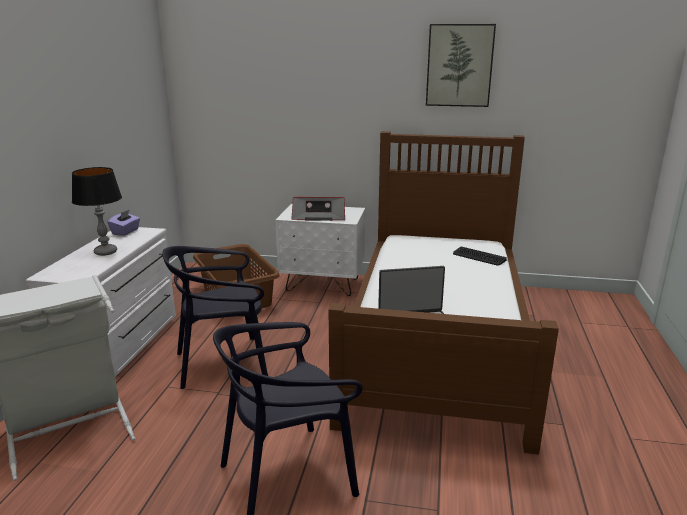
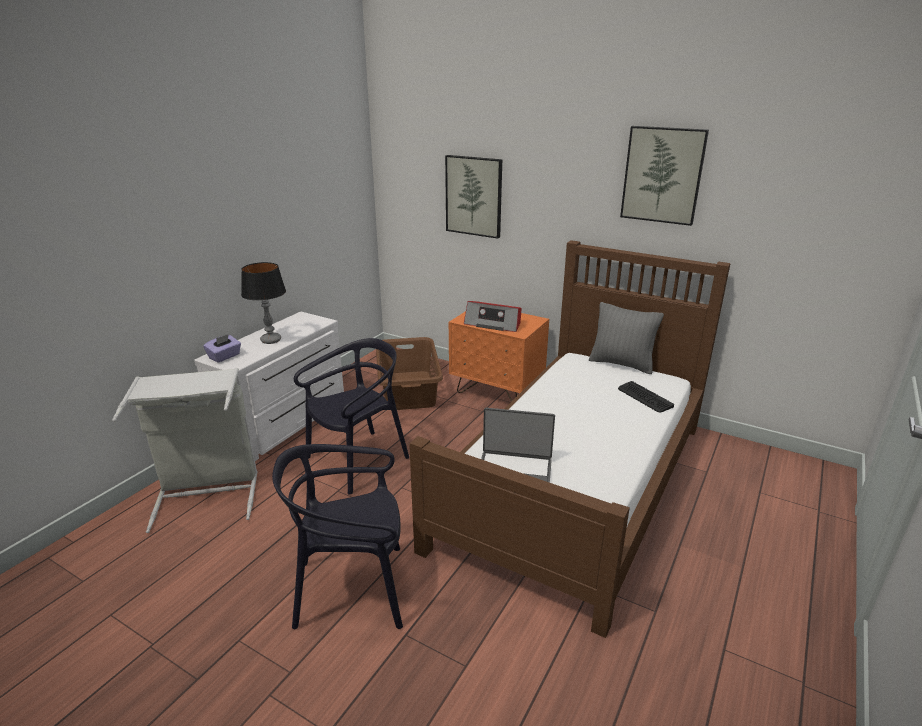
camera: 20 degrees right, 5 degrees up
purple tissue box [108,209,140,236] -> purple tissue box moved to [203,334,241,362]
black chair [163,246,268,389] -> black chair turned 135 degrees clockwise [294,338,409,495]
white nightstand [275,204,365,296] -> orange nightstand [449,311,549,402]
none -> picture [445,155,502,239]
none -> grey pillow [589,302,664,374]

